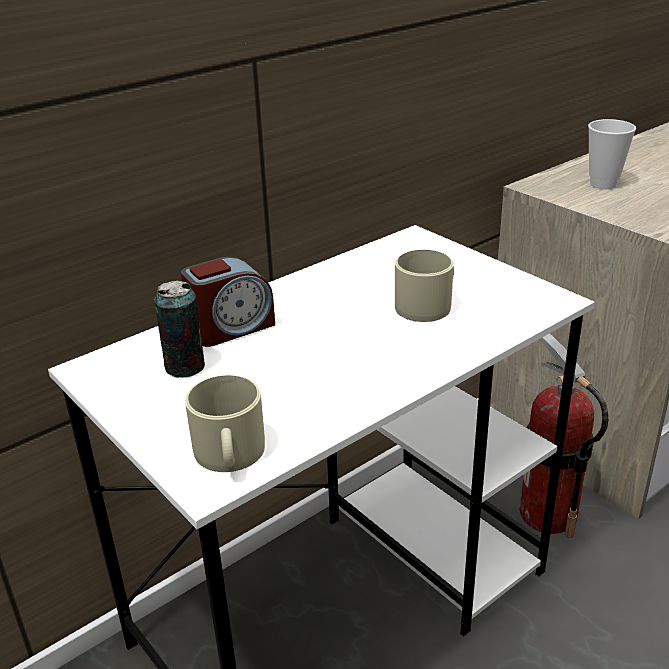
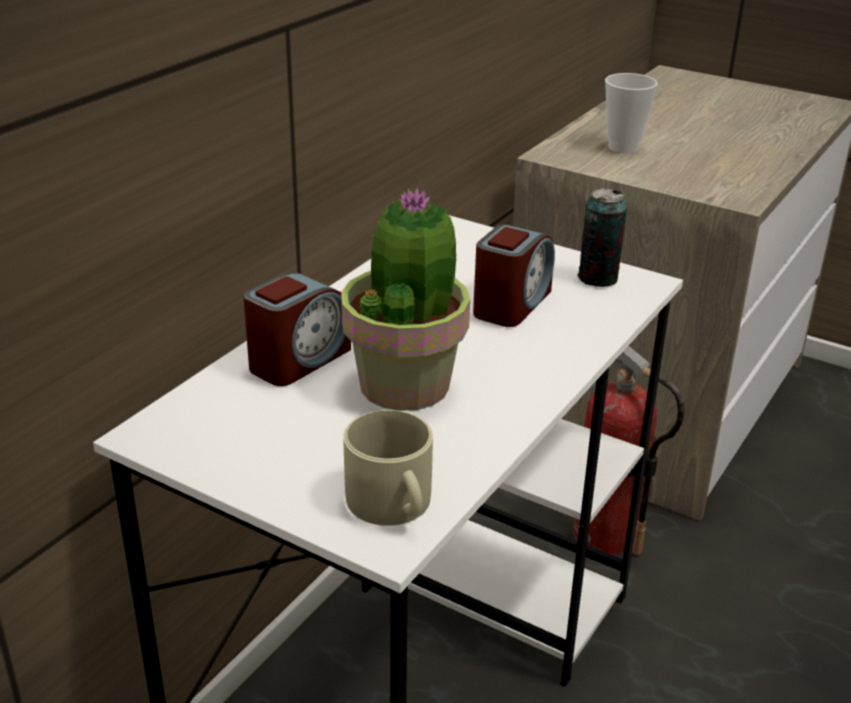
camera: 20 degrees left, 0 degrees up
can [154,281,205,377] -> can moved to [577,188,627,287]
beige mug [395,250,454,322] -> alarm clock [473,224,555,327]
none -> potted plant [341,188,470,411]

